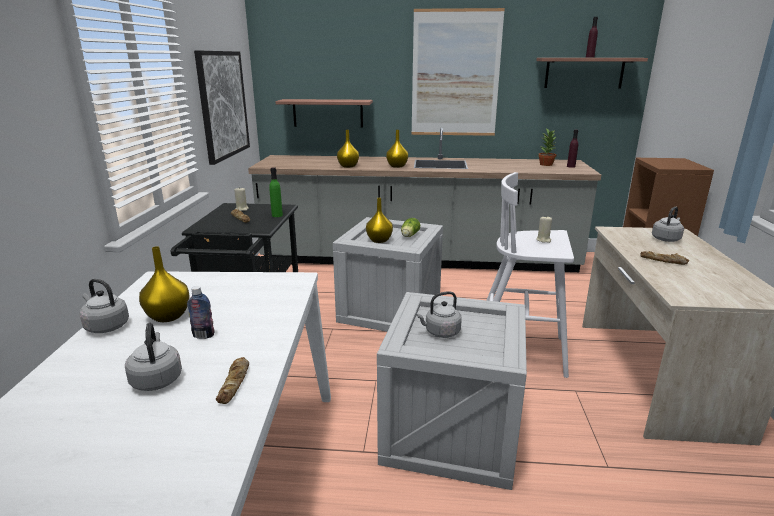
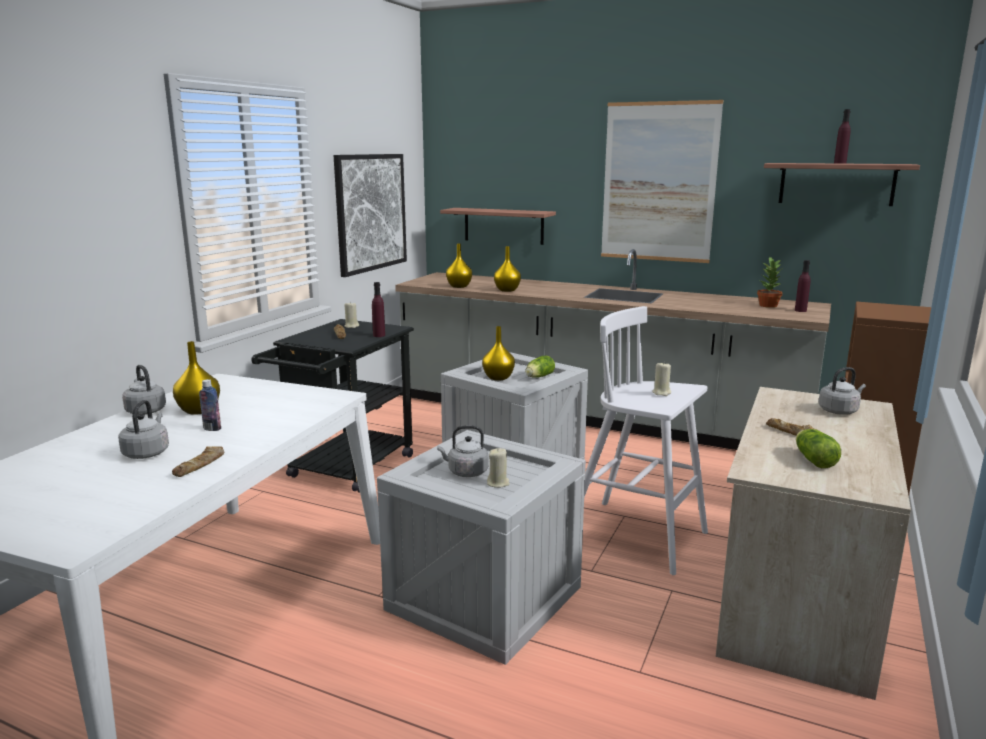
camera: 20 degrees right, 5 degrees down
green bottle [269,168,283,217] -> purple bottle [372,282,385,337]
yellow vase [386,130,408,168] -> yellow vase moved to [446,243,472,288]
none -> beige candle [487,448,510,488]
none -> lettuce [796,429,841,468]

